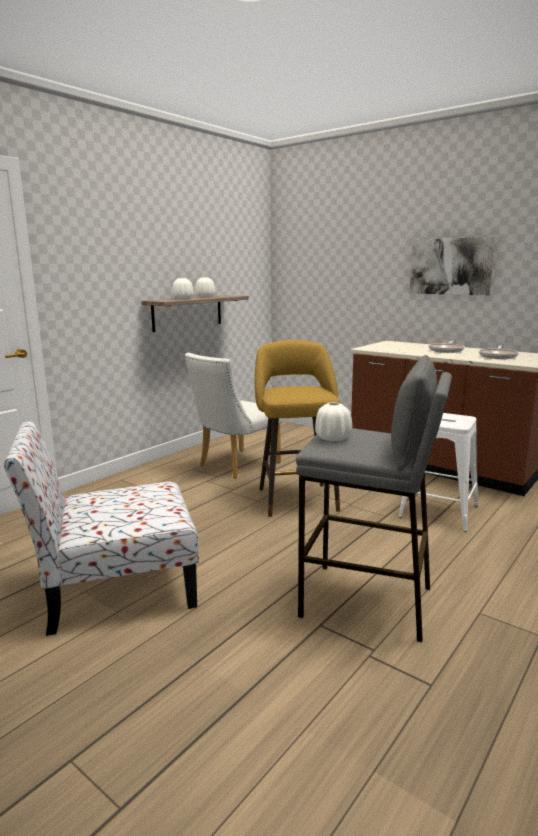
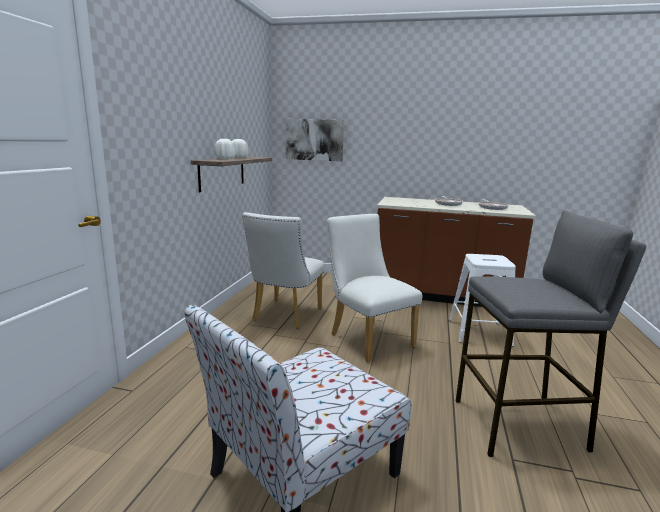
camera: 25 degrees left, 0 degrees up
yellow stool [255,340,340,517] -> white chair [327,214,422,362]
white vase [315,402,352,441] -> none
picture [409,237,495,295] -> picture moved to [286,119,344,162]

